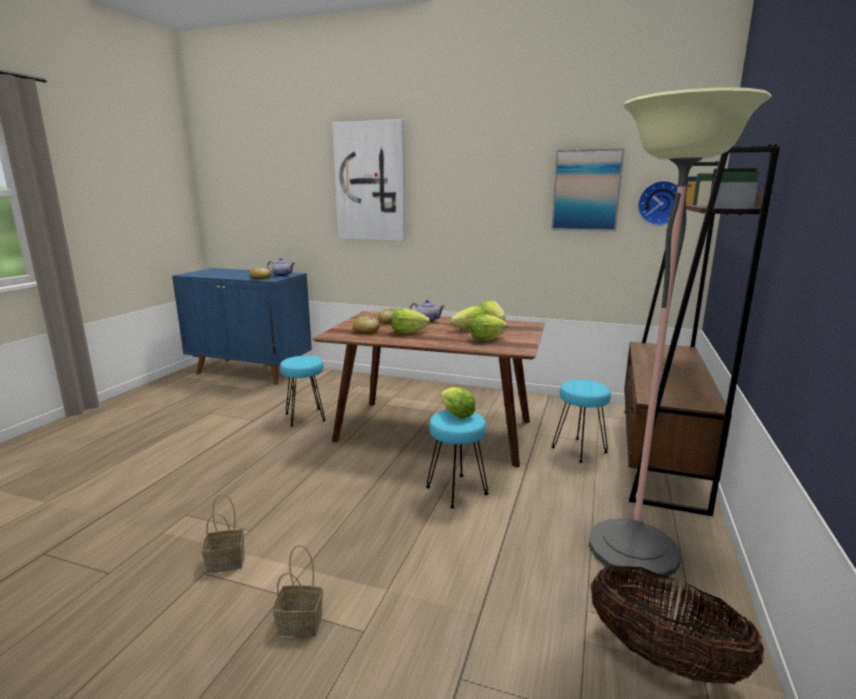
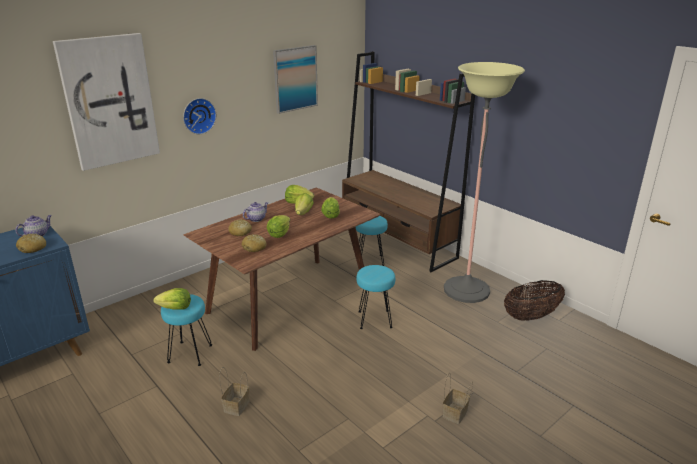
camera: 60 degrees left, 10 degrees up
basket [202,494,245,573] -> basket moved to [219,367,249,416]
lettuce [441,387,476,419] -> lettuce moved to [153,288,191,310]
wall clock [638,181,678,226] -> wall clock moved to [183,98,216,134]

